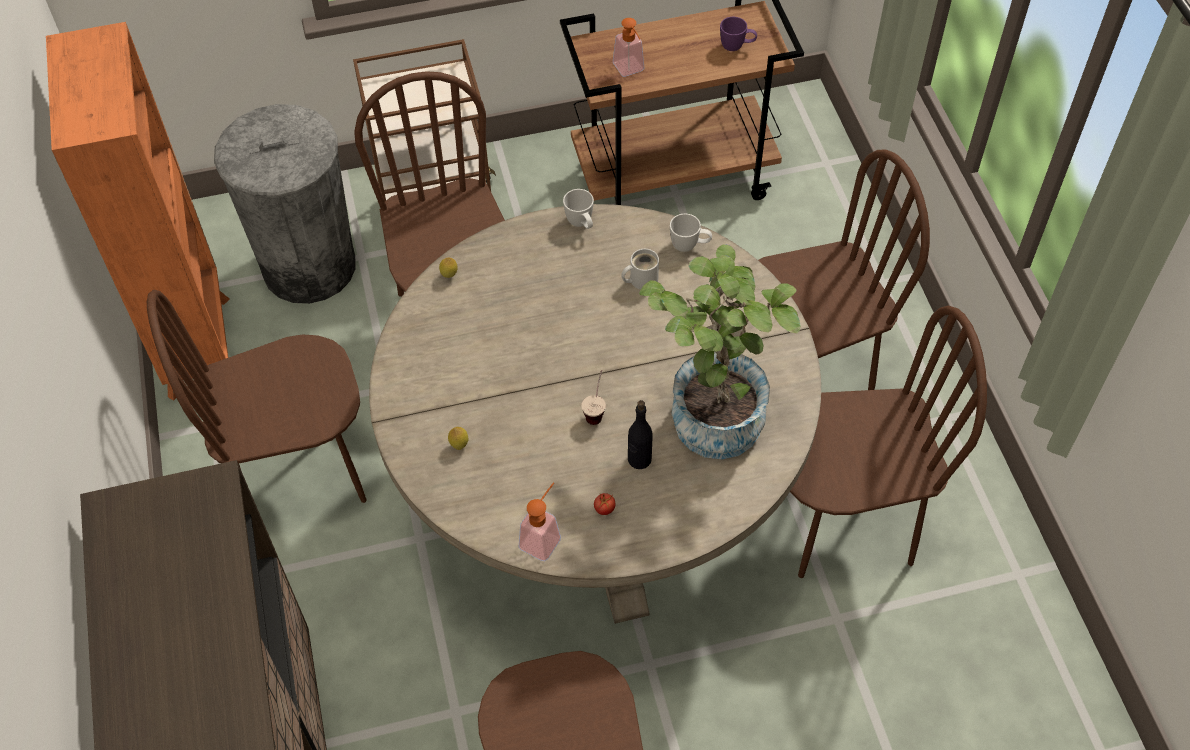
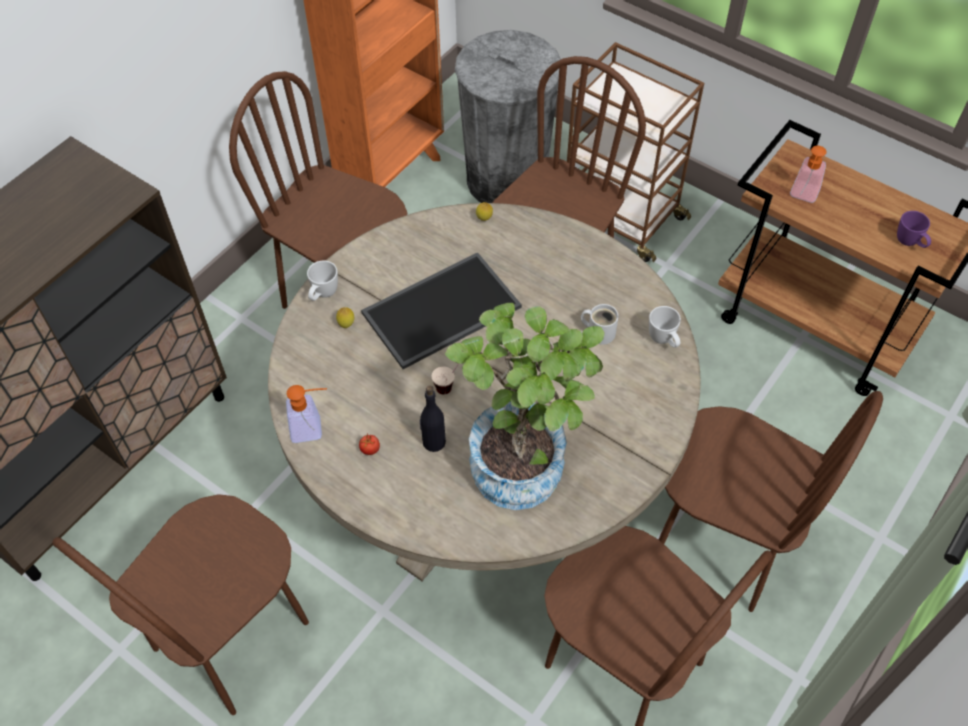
camera: 50 degrees right, 0 degrees up
white mug [563,189,594,229] -> white mug moved to [307,260,338,301]
none -> tray [361,252,522,369]

